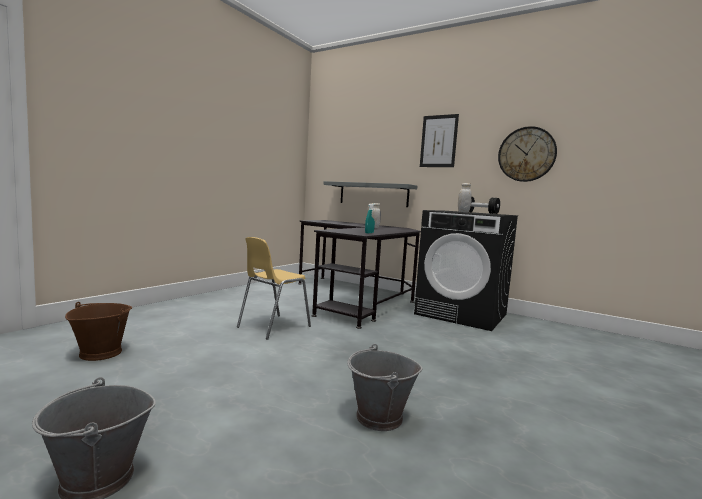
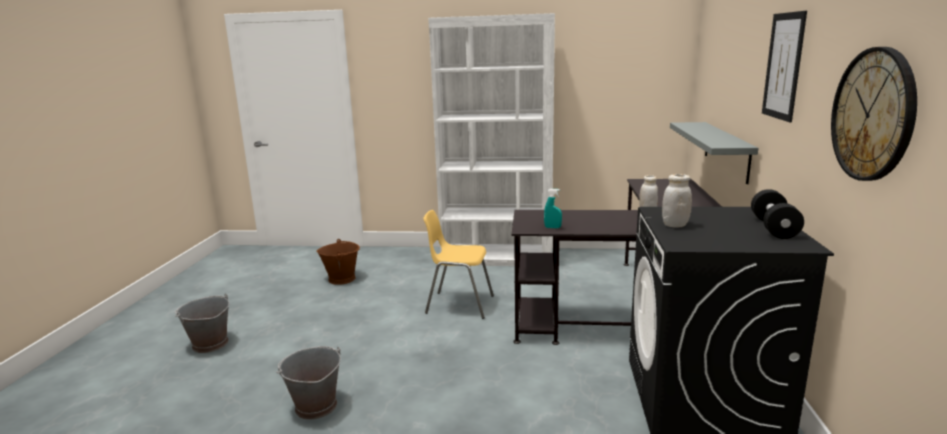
camera: 65 degrees right, 10 degrees up
none -> white bookcase [428,13,555,266]

